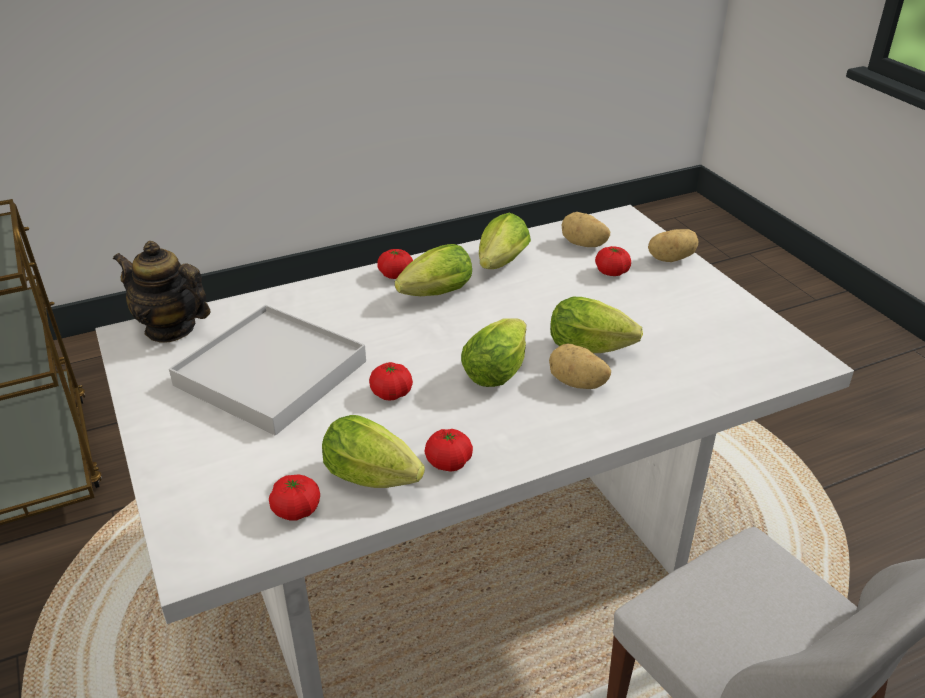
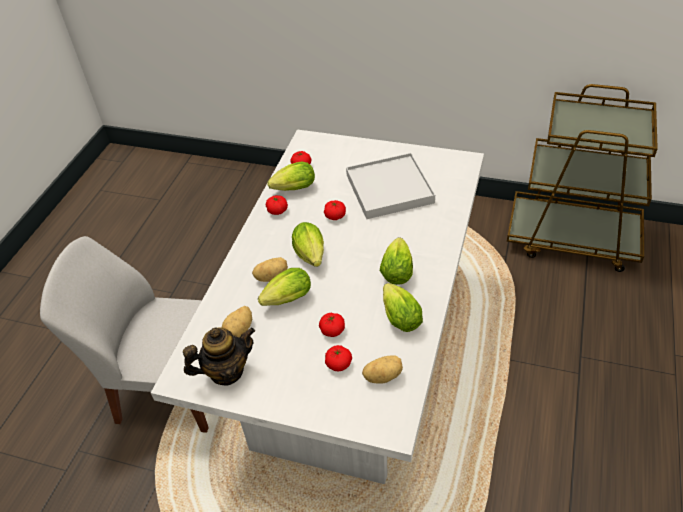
camera: 135 degrees right, 10 degrees up
teapot [113,241,210,343] -> teapot moved to [183,327,255,386]
tomato [377,249,413,279] -> tomato moved to [319,313,345,337]
potato [648,229,698,262] -> potato moved to [222,306,252,338]

